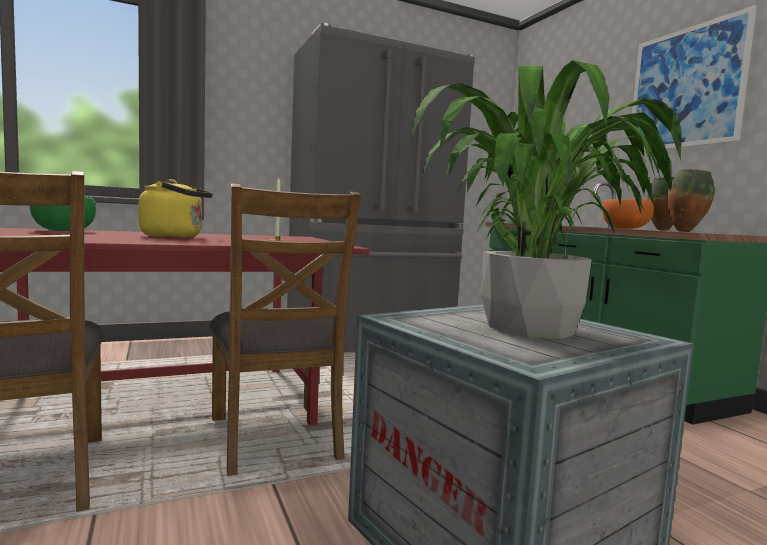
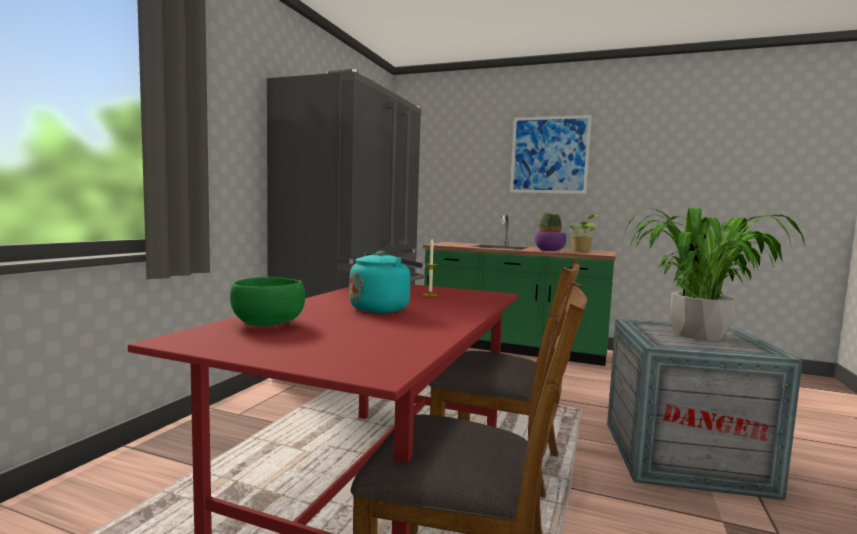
camera: 45 degrees left, 0 degrees up
yellow kettle [139,179,213,238] -> turquoise kettle [349,251,423,313]
orange bowl [602,199,654,229] -> purple bowl [535,231,566,251]
vase [667,169,715,232] -> potted plant [569,215,598,252]

